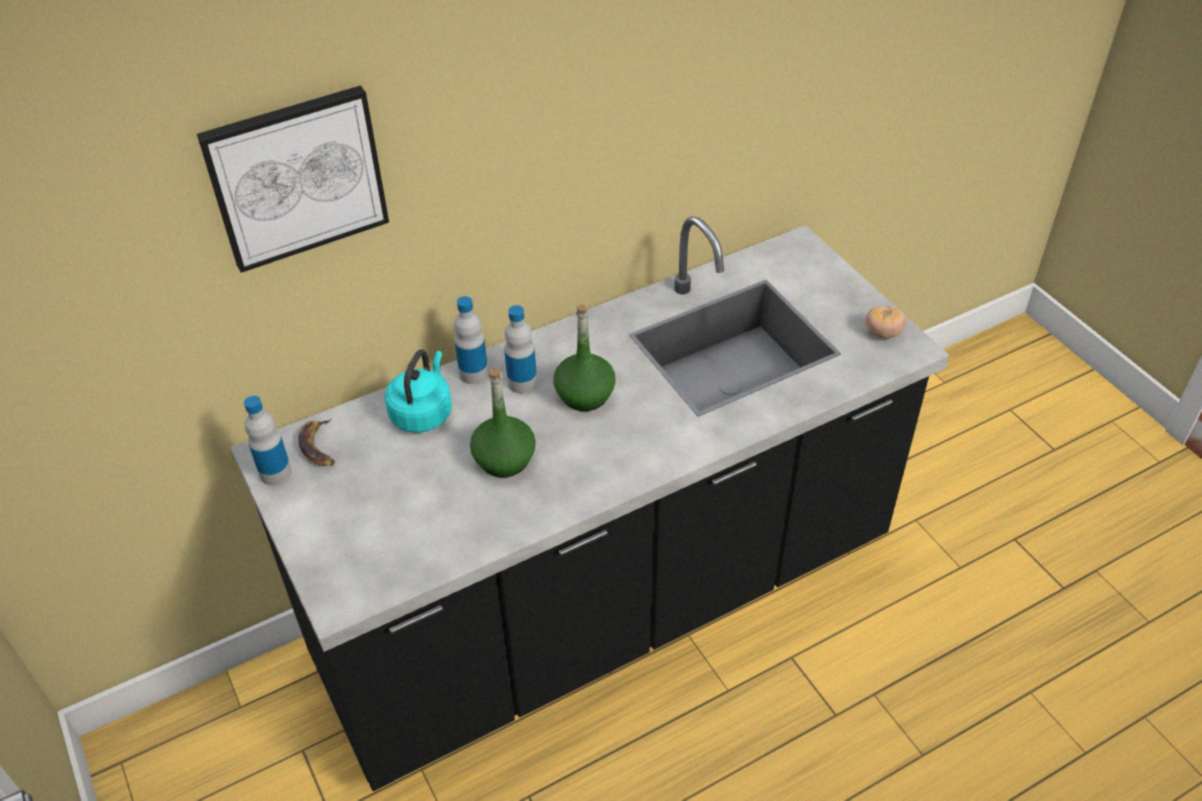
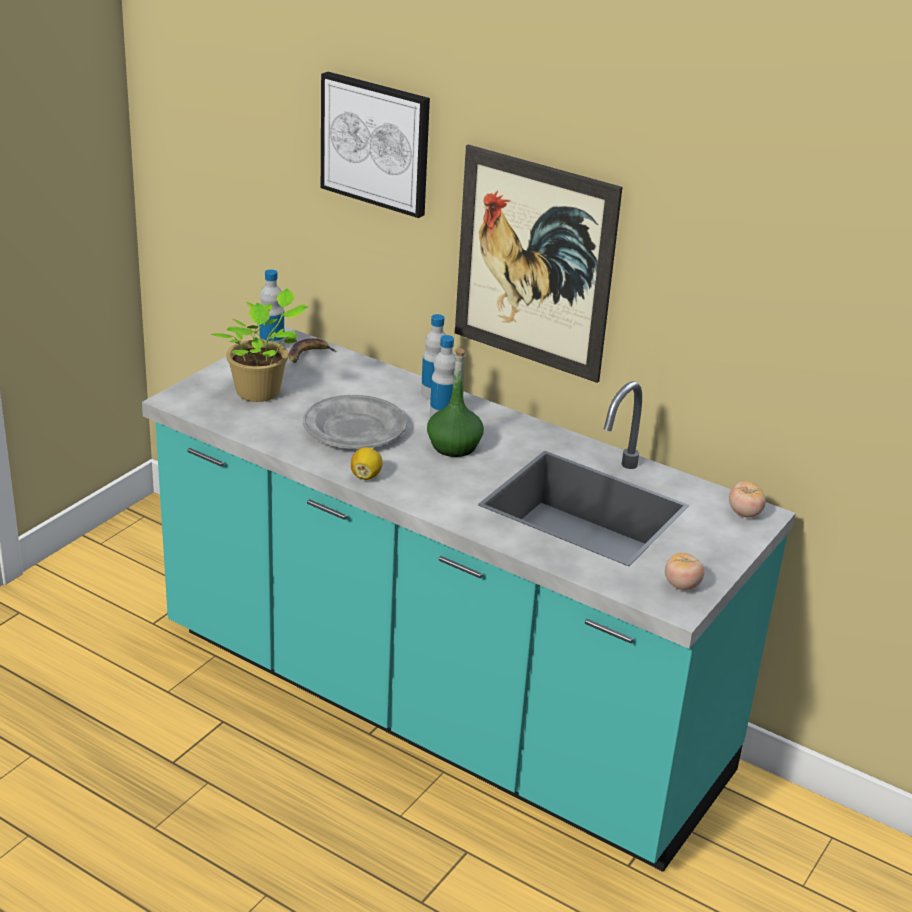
camera: 60 degrees right, 15 degrees down
black counter [231,216,949,791] -> turquoise counter [142,326,796,872]
turquoise kettle [385,349,452,433] -> none
green bottle [470,369,536,477] -> grey plate [303,395,407,449]
none -> potted plant [211,288,308,402]
none -> lemon [351,447,383,480]
none -> picture [455,145,622,383]
none -> tomato [729,481,766,517]

